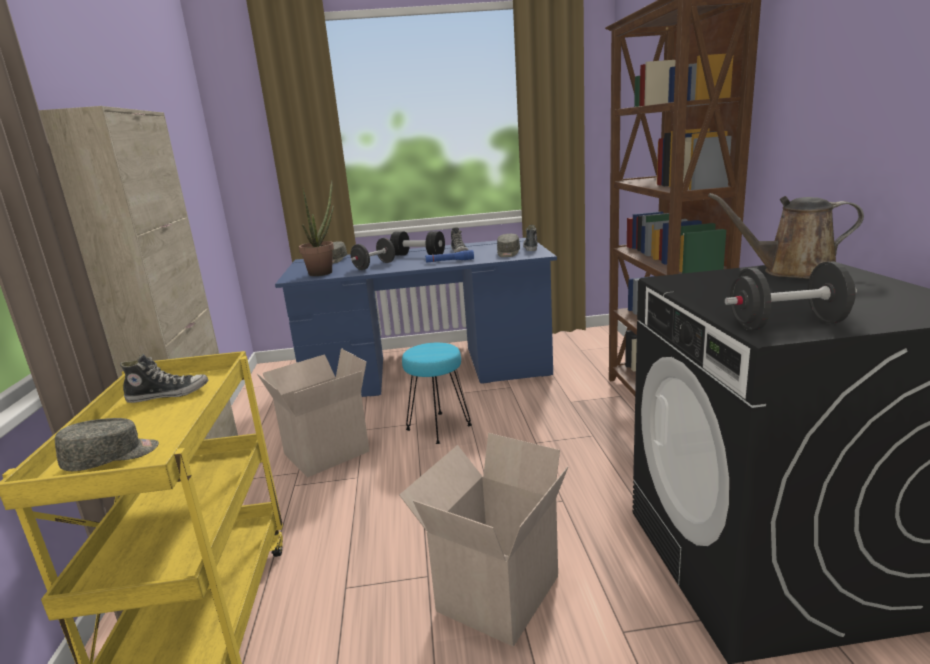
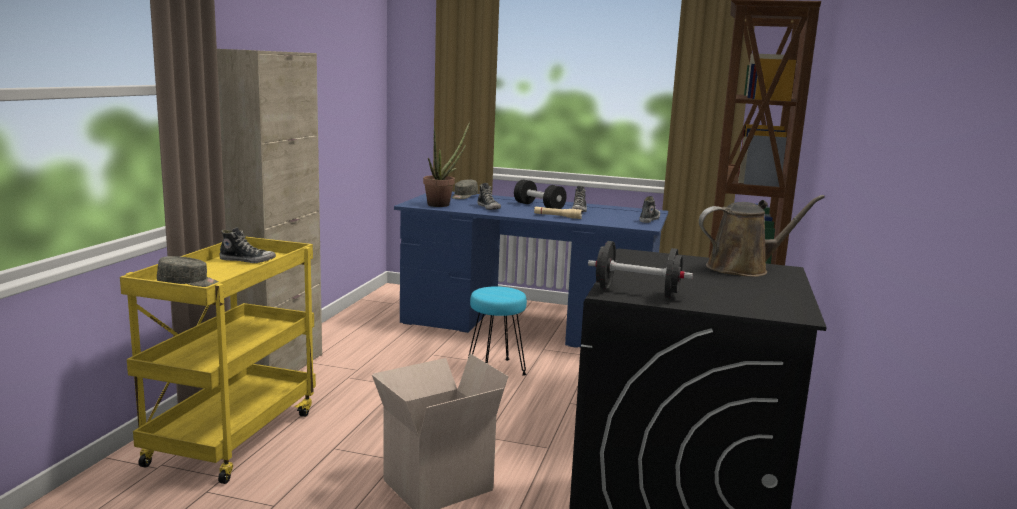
camera: 20 degrees right, 5 degrees down
cardboard box [257,348,369,478] -> none
black dumbbell [351,238,395,270] -> shoe [477,183,501,210]
blue flashlight [425,250,474,262] -> beige flashlight [534,207,582,219]
grey cap [497,234,520,257] -> none
brown watering can [708,193,864,279] -> brown watering can turned 135 degrees clockwise [699,195,825,277]

